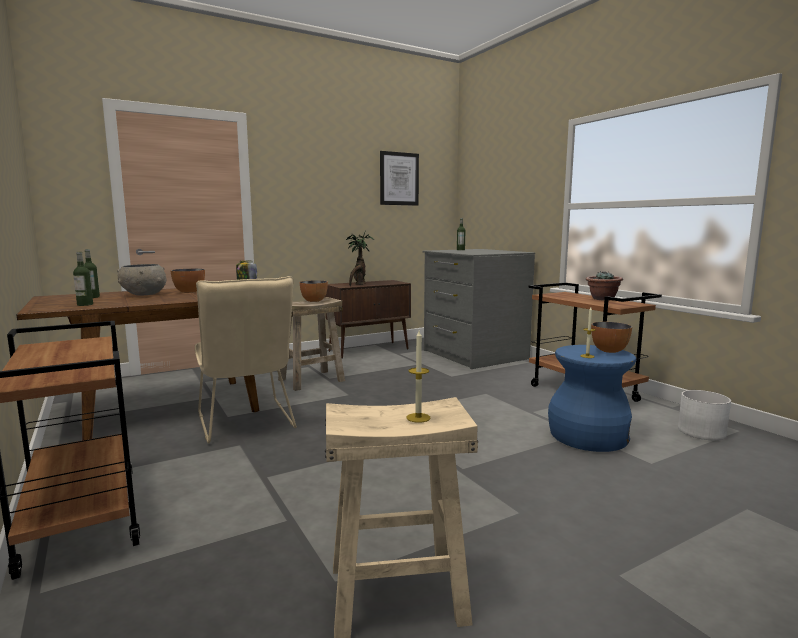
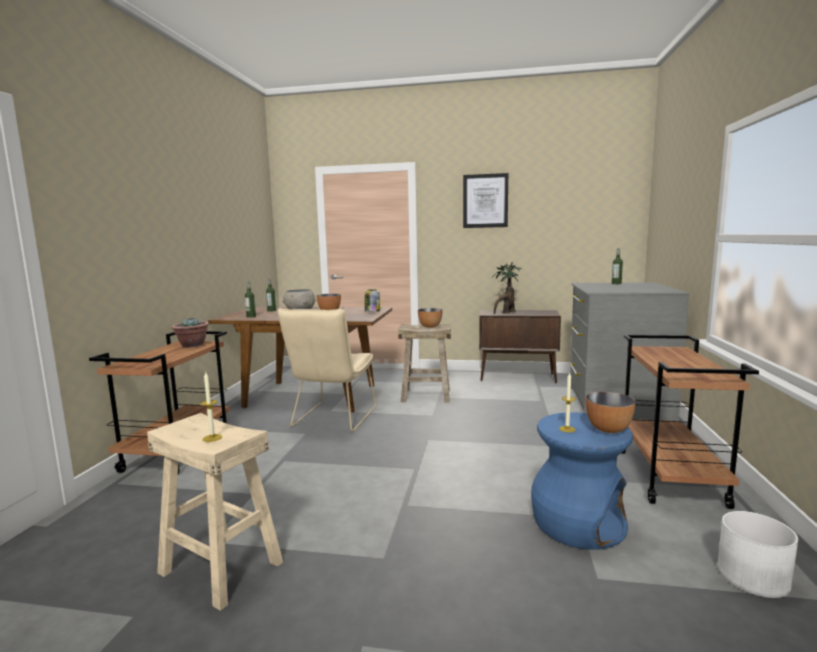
camera: 40 degrees right, 0 degrees up
picture [380,151,419,206] -> picture moved to [463,173,508,228]
potted plant [586,271,623,301] -> potted plant moved to [171,317,209,348]

